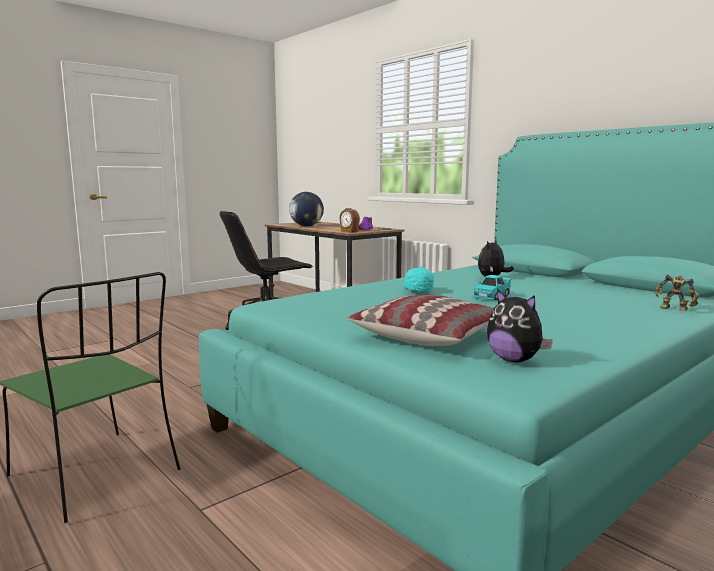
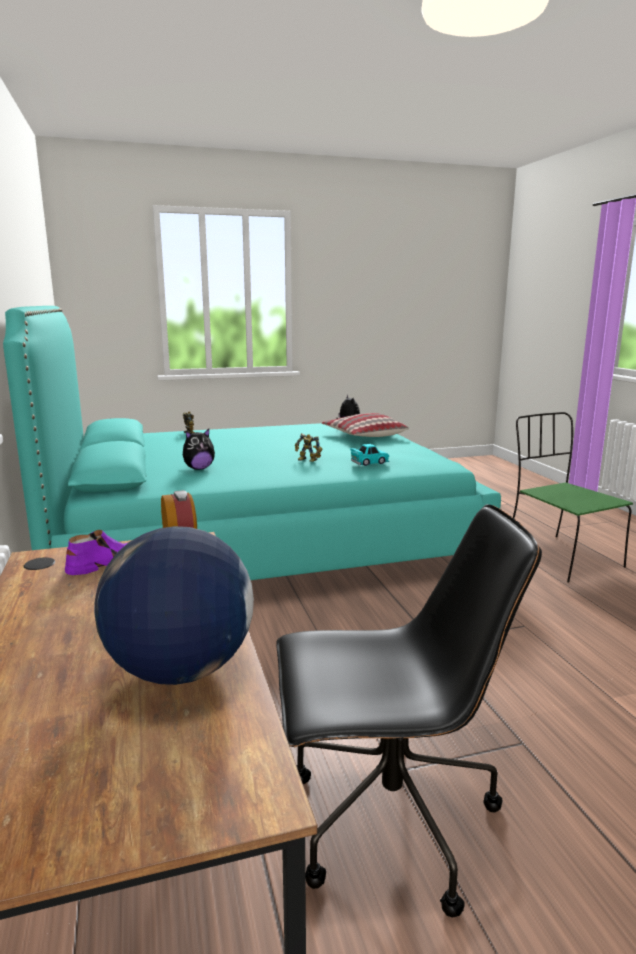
camera: 155 degrees left, 5 degrees up
turquoise cap [404,267,434,291] -> toy robot [295,433,322,462]
turquoise toy car [473,274,511,300] -> turquoise toy car moved to [350,444,389,466]

